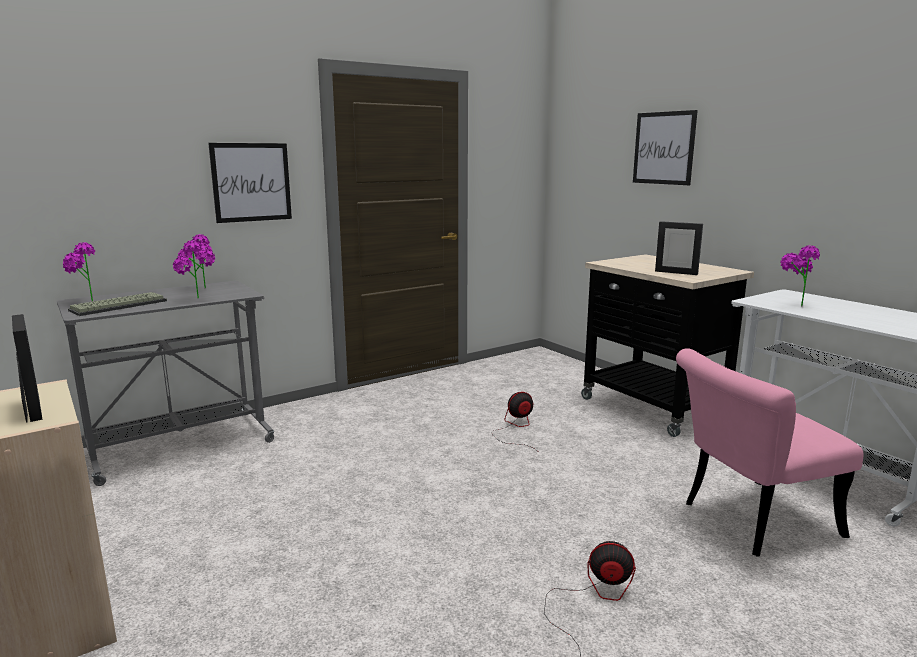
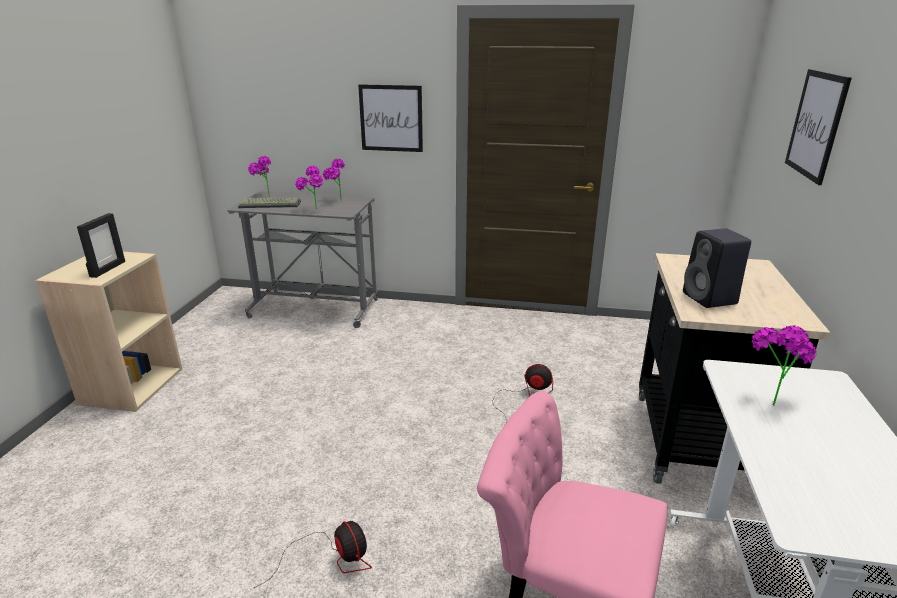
camera: 45 degrees right, 10 degrees up
picture frame [655,221,703,275] -> black speaker [683,228,751,308]

